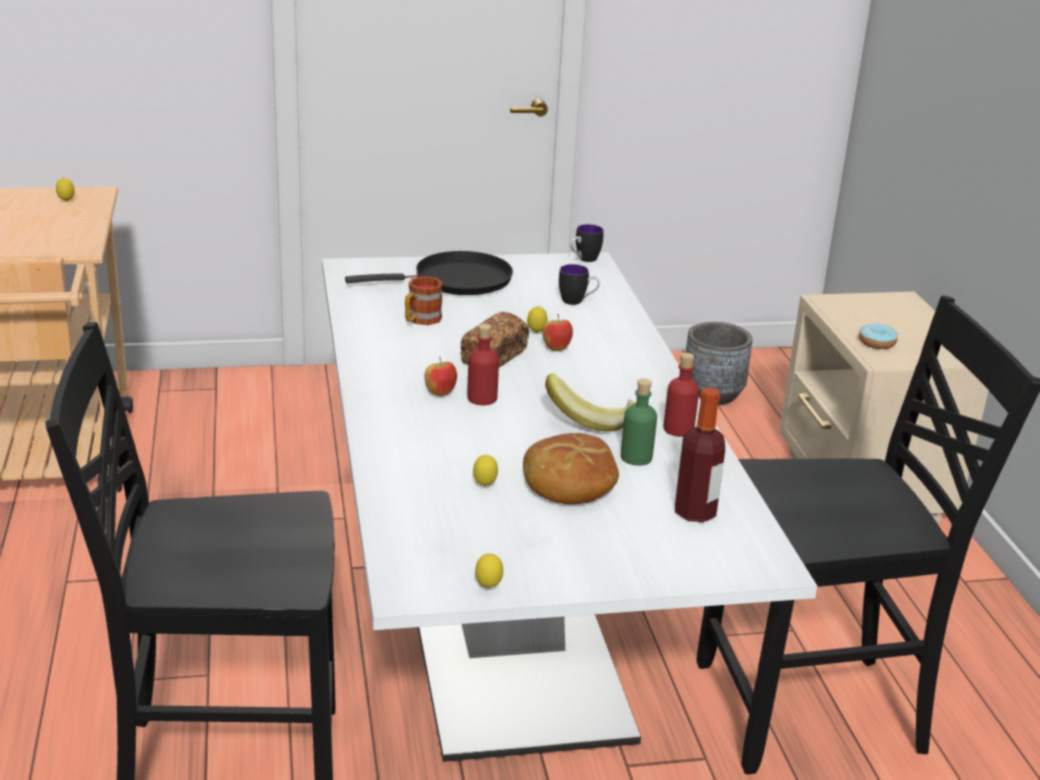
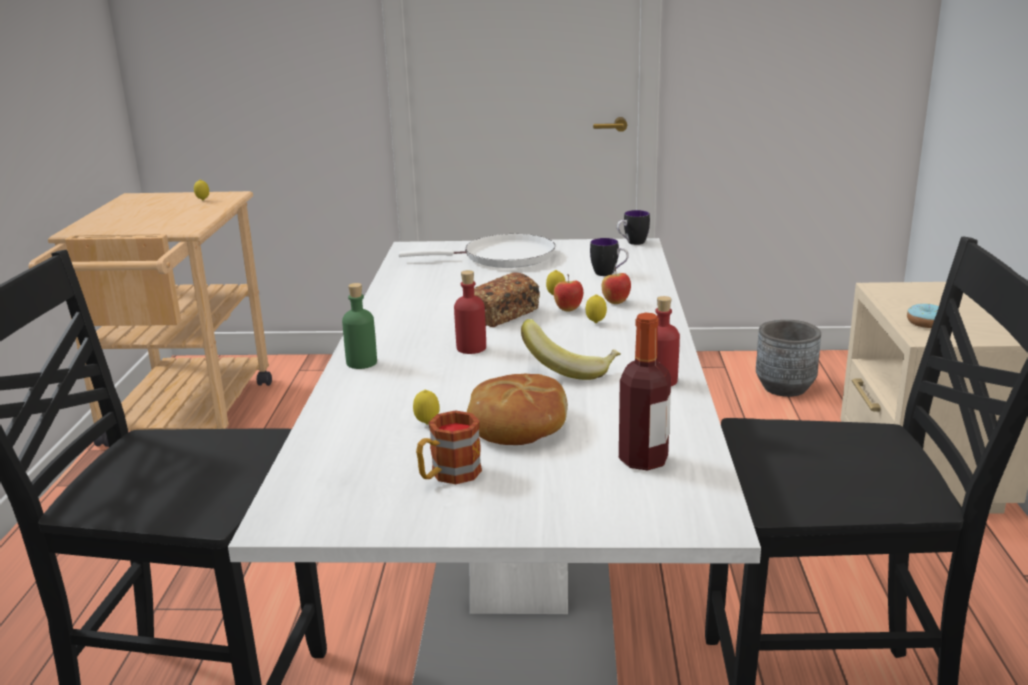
camera: 15 degrees right, 5 degrees down
black frying pan [345,251,513,295] -> white frying pan [398,234,556,268]
mug [405,276,443,325] -> mug moved to [416,410,482,484]
apple [425,357,457,396] -> apple moved to [602,268,631,304]
lemon [475,553,503,588] -> lemon moved to [586,294,607,323]
green bottle [621,378,657,466] -> green bottle moved to [342,283,377,369]

